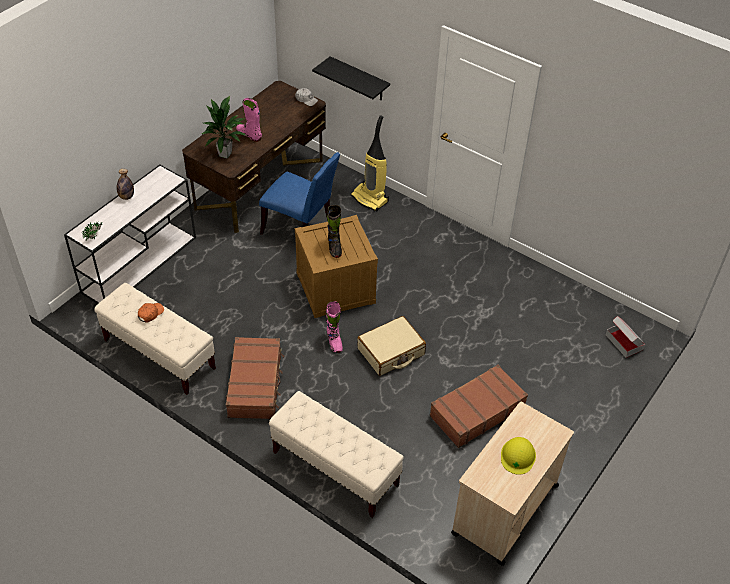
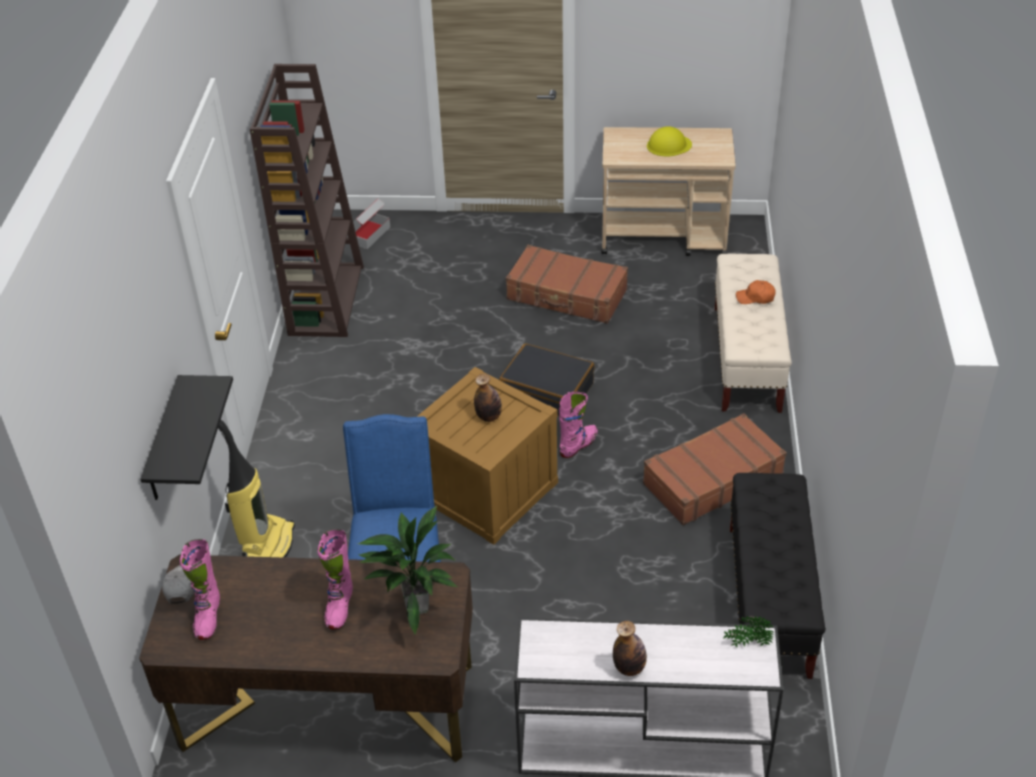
camera: 120 degrees left, 5 degrees down
beige bench [94,283,216,395] -> black bench [730,473,826,679]
orange cap [138,303,164,323] -> orange cap moved to [736,280,776,304]
black boot [327,205,342,258] -> bottle [474,374,502,422]
beige suitcase [357,316,426,376] -> black suitcase [499,343,595,416]
none -> pink boot [179,539,220,640]
none -> brown bookcase [250,64,364,337]

